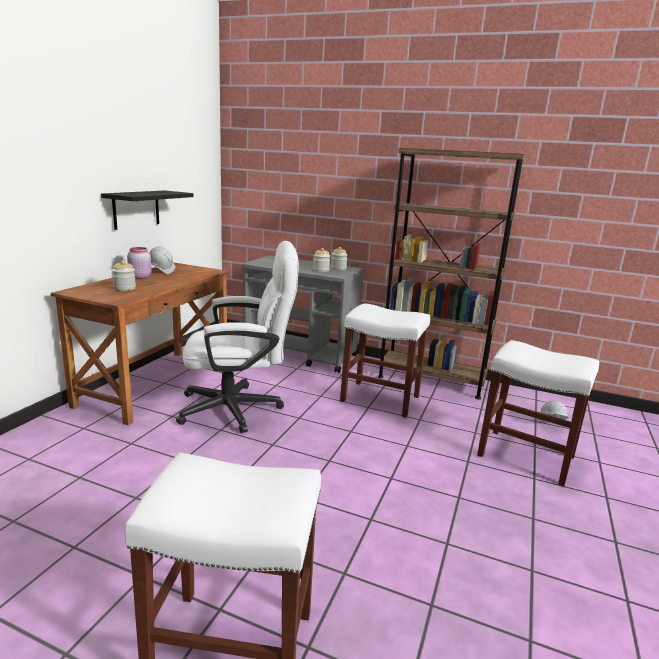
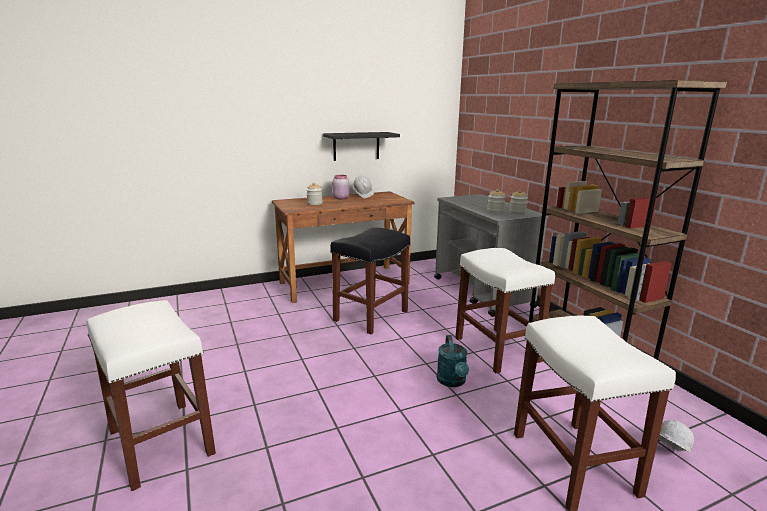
camera: 45 degrees right, 0 degrees up
white office chair [176,241,299,433] -> black stool [330,228,410,334]
none -> turquoise watering can [437,335,469,387]

